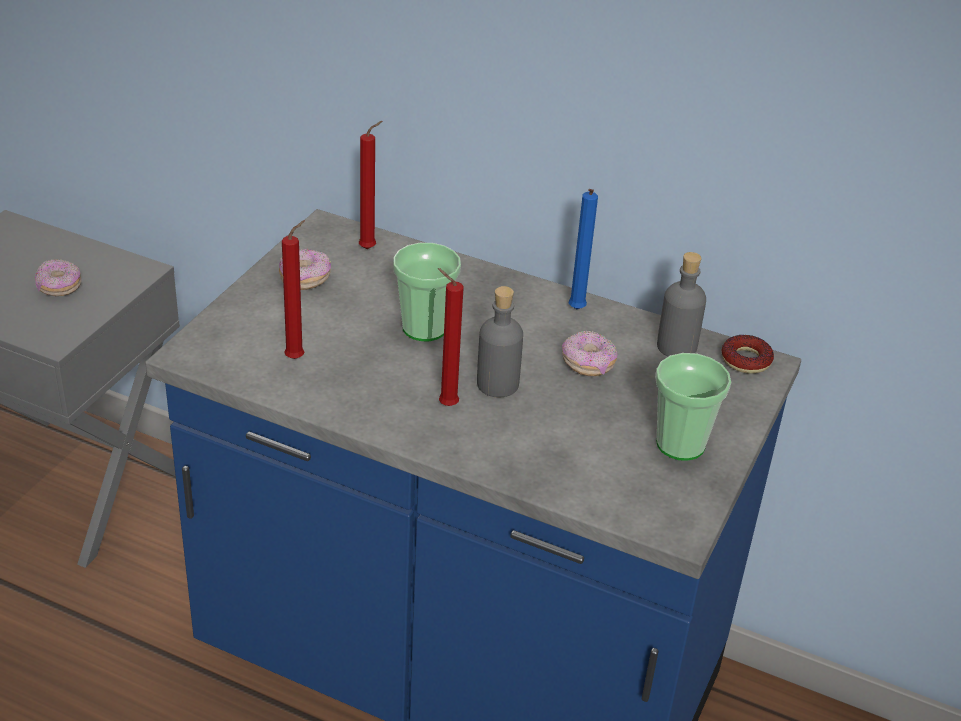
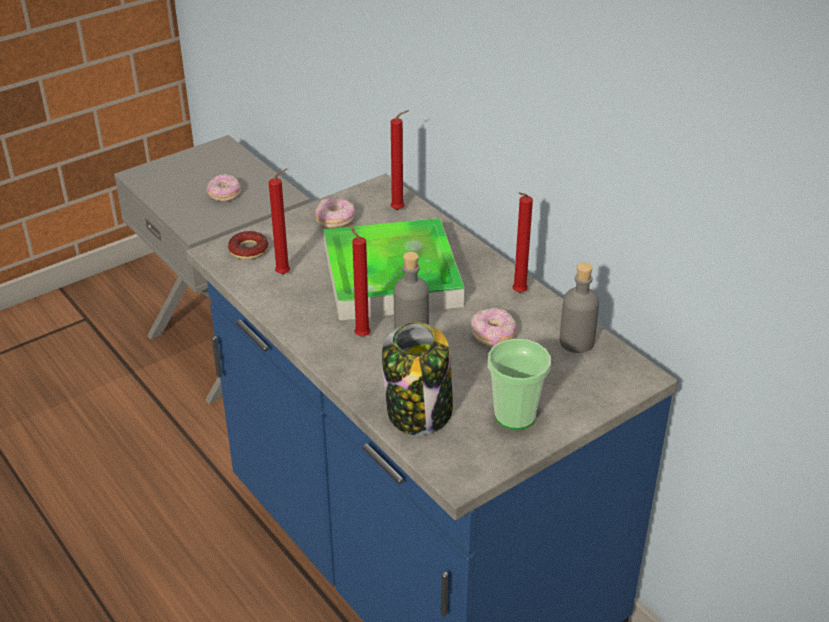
camera: 30 degrees right, 0 degrees up
cup [393,243,461,341] -> tray [323,218,464,321]
blue candle [569,189,598,309] -> red candle [512,192,533,293]
donut [722,335,774,374] -> donut moved to [228,231,268,260]
none -> jar [382,322,453,435]

